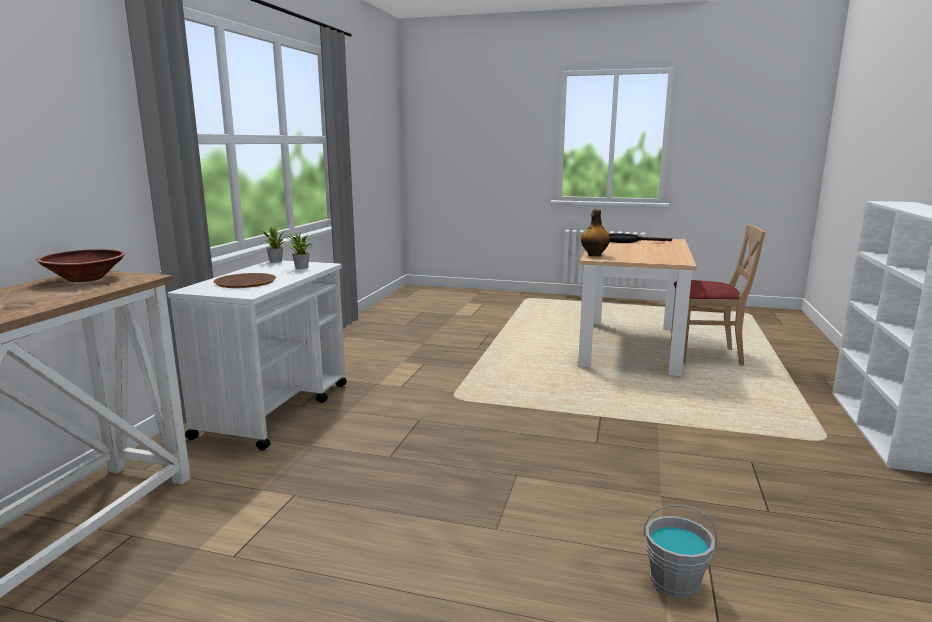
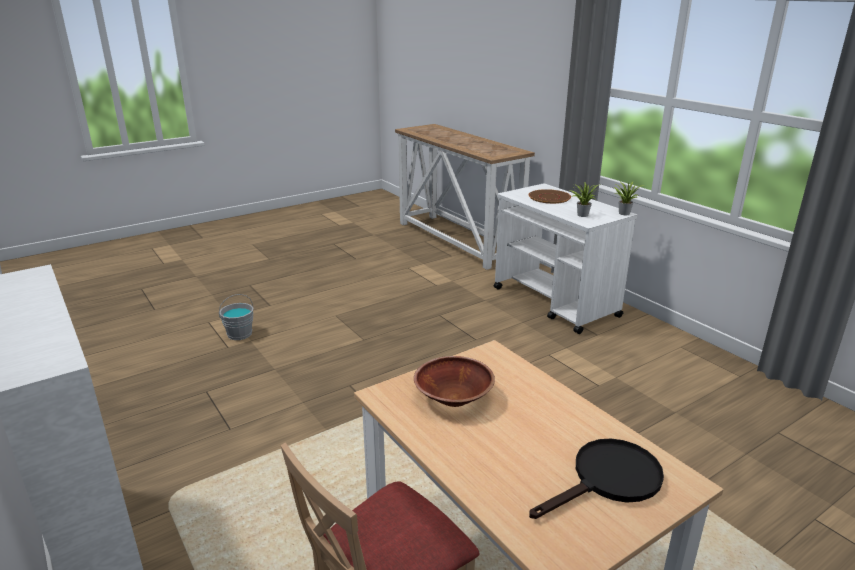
camera: 130 degrees right, 10 degrees up
brown bowl [36,249,125,282] -> brown bowl moved to [414,356,495,407]
bottle [581,210,610,256] -> none

